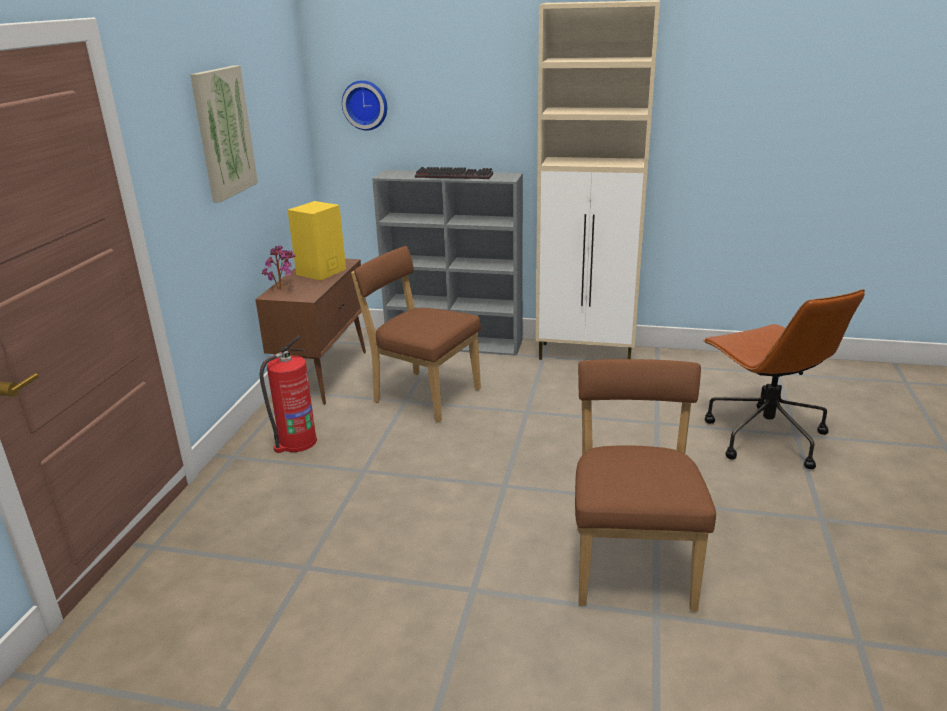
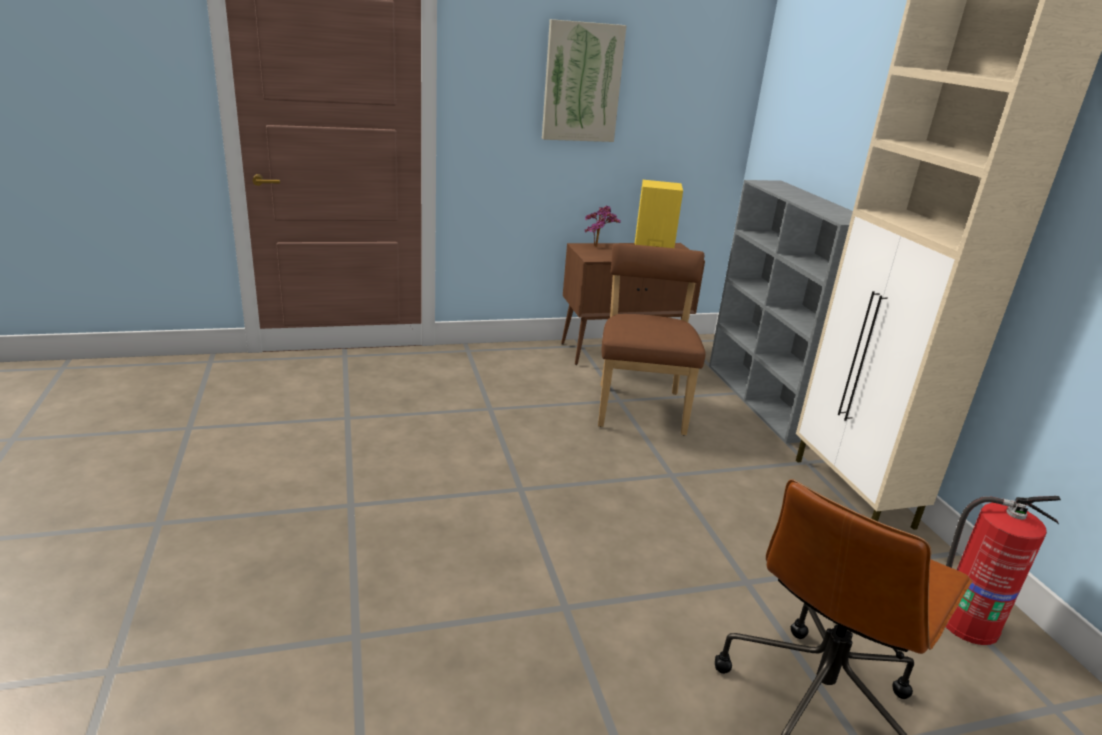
camera: 60 degrees right, 0 degrees up
fire extinguisher [259,336,317,453] -> fire extinguisher moved to [946,496,1061,645]
wall clock [342,80,387,131] -> none
keyboard [415,167,493,179] -> none
brown chair [575,359,716,612] -> none

